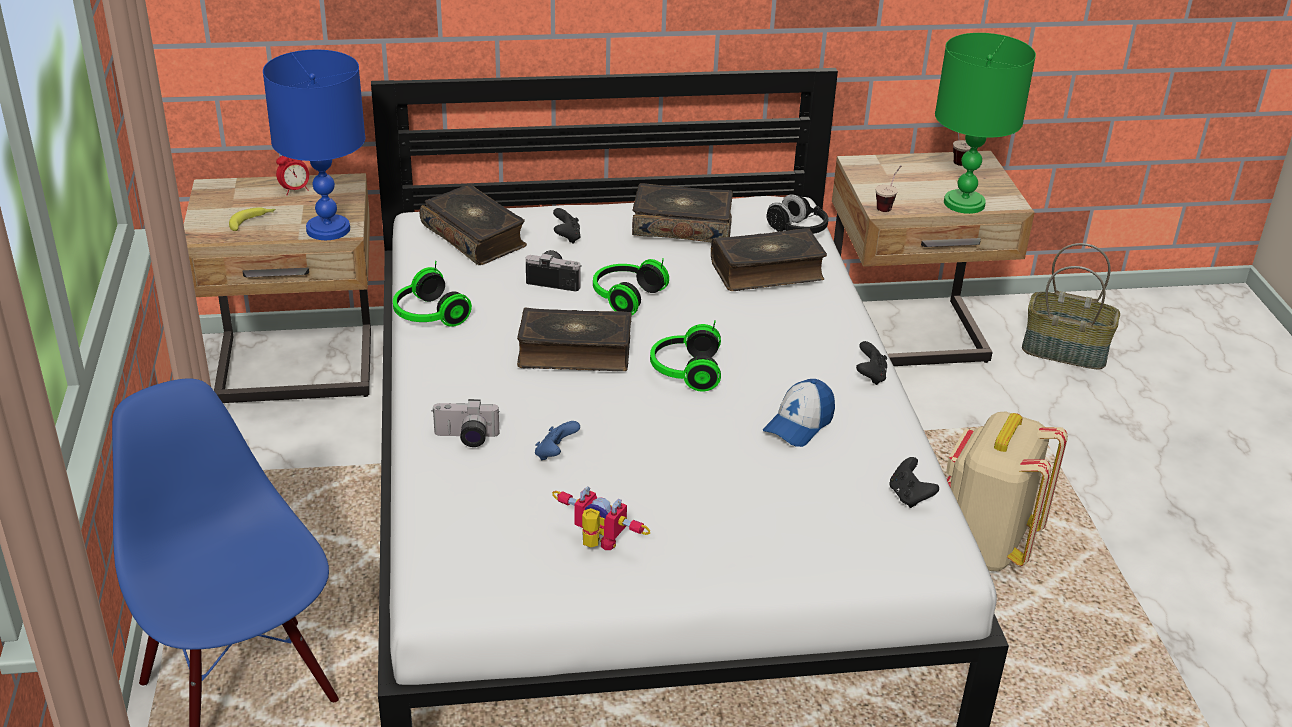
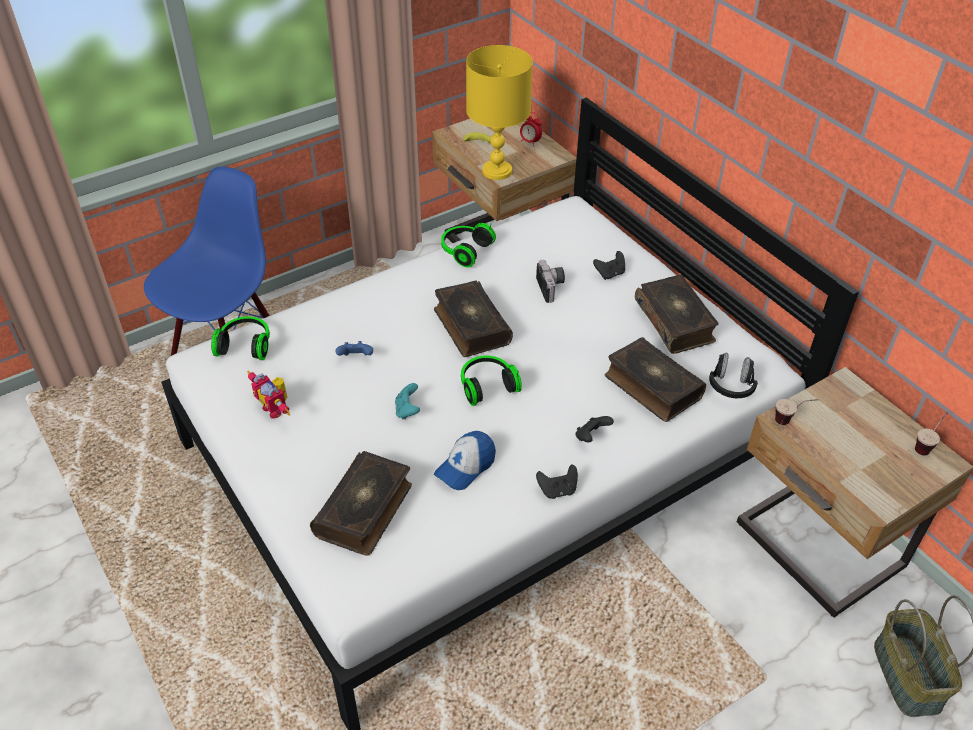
camera: 65 degrees right, 10 degrees up
blue table lamp [263,50,365,240] -> yellow table lamp [466,45,533,180]
book [420,184,527,265] -> book moved to [310,451,412,556]
camera [432,399,500,447] -> none
toy robot [552,487,651,550] -> toy robot turned 135 degrees clockwise [247,371,290,419]
headphones [593,258,669,315] -> headphones moved to [211,316,270,360]
cap [763,379,835,447] -> cap turned 60 degrees counterclockwise [434,431,496,490]
black game controller [889,457,939,508] -> black game controller moved to [576,416,614,442]
green table lamp [935,33,1036,214] -> none
beige backpack [946,411,1068,571] -> none
none -> turquoise game controller [395,383,420,419]

